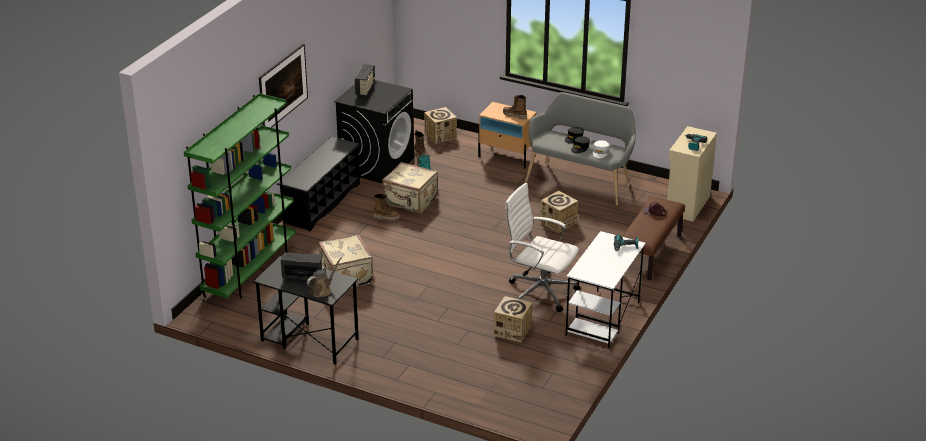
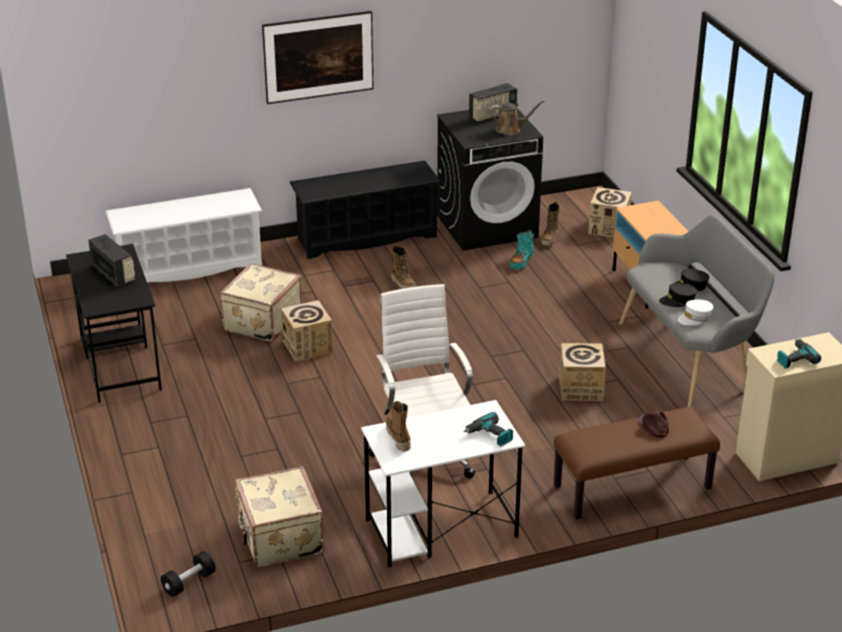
camera: 45 degrees right, 0 degrees up
green bookcase [184,93,296,299] -> white shoe rack [105,188,262,283]
brown watering can [307,257,342,297] -> brown watering can moved to [489,100,545,135]
beige suitcase [382,162,438,214] -> beige suitcase moved to [235,466,325,567]
cardboard box [494,296,532,342] -> cardboard box moved to [281,300,333,362]
boot [503,95,527,119] -> boot moved to [386,401,411,452]
none -> black dumbbell [161,551,216,597]

